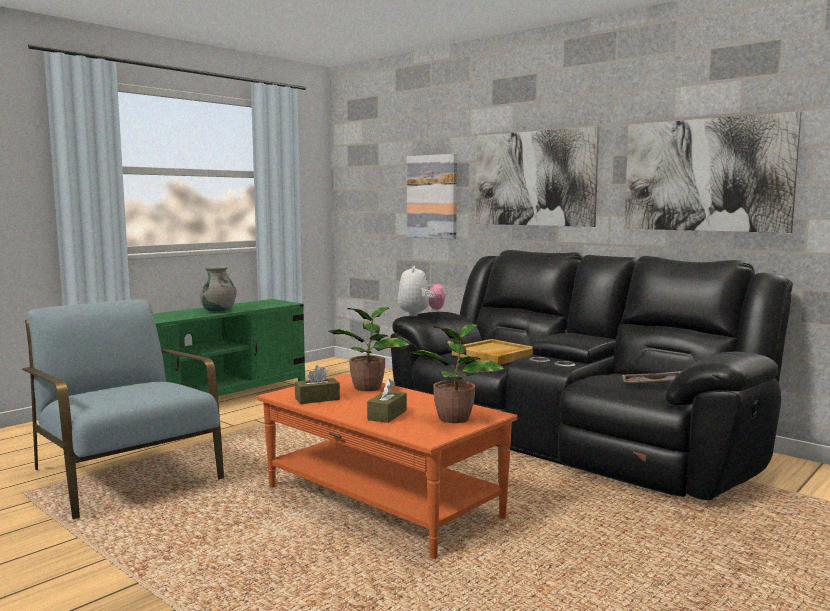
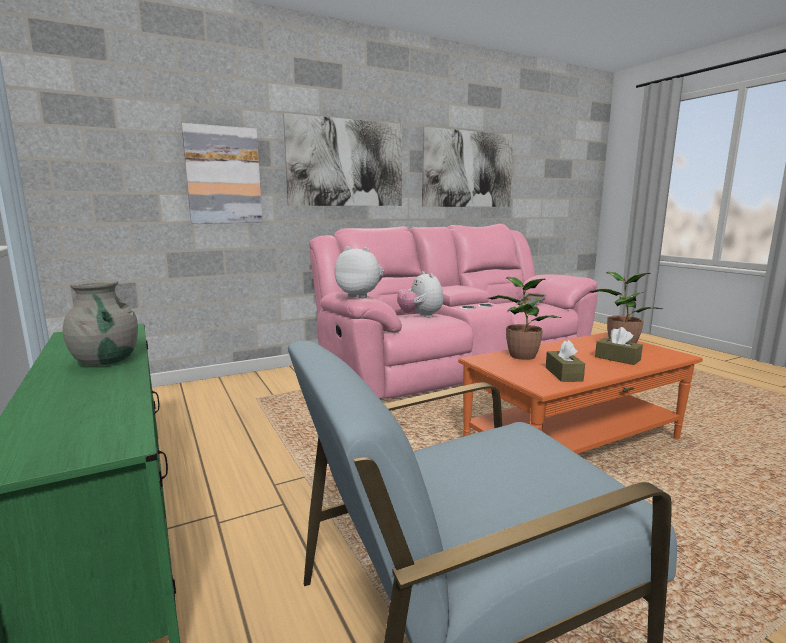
camera: 70 degrees left, 5 degrees up
black sofa [391,250,793,500] -> pink sofa [309,224,598,399]
beige tray [452,339,534,365] -> plush toy [397,271,443,318]

